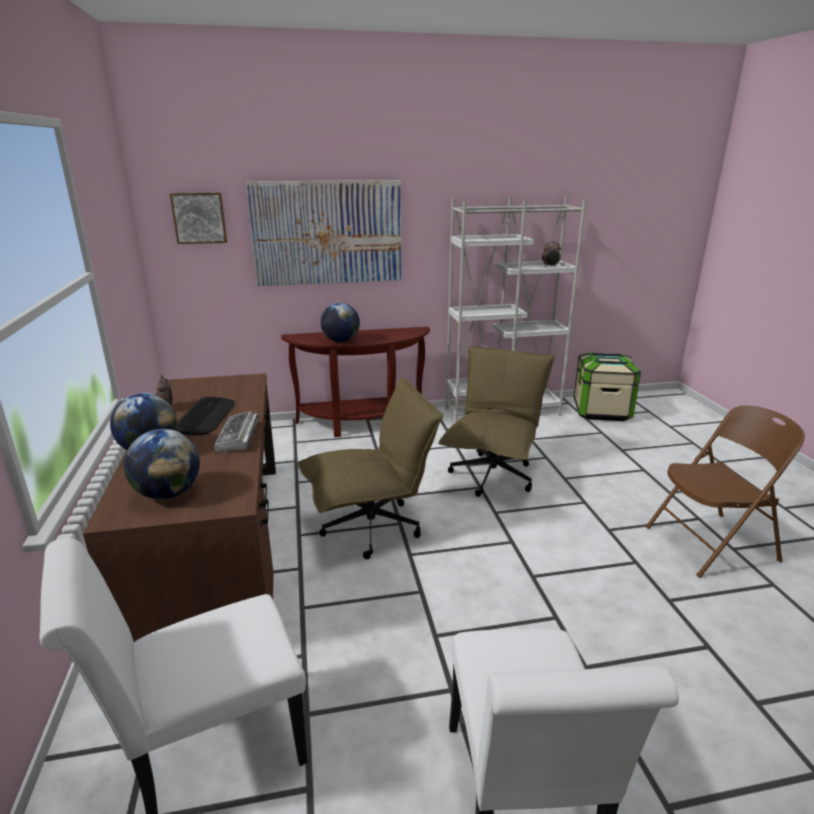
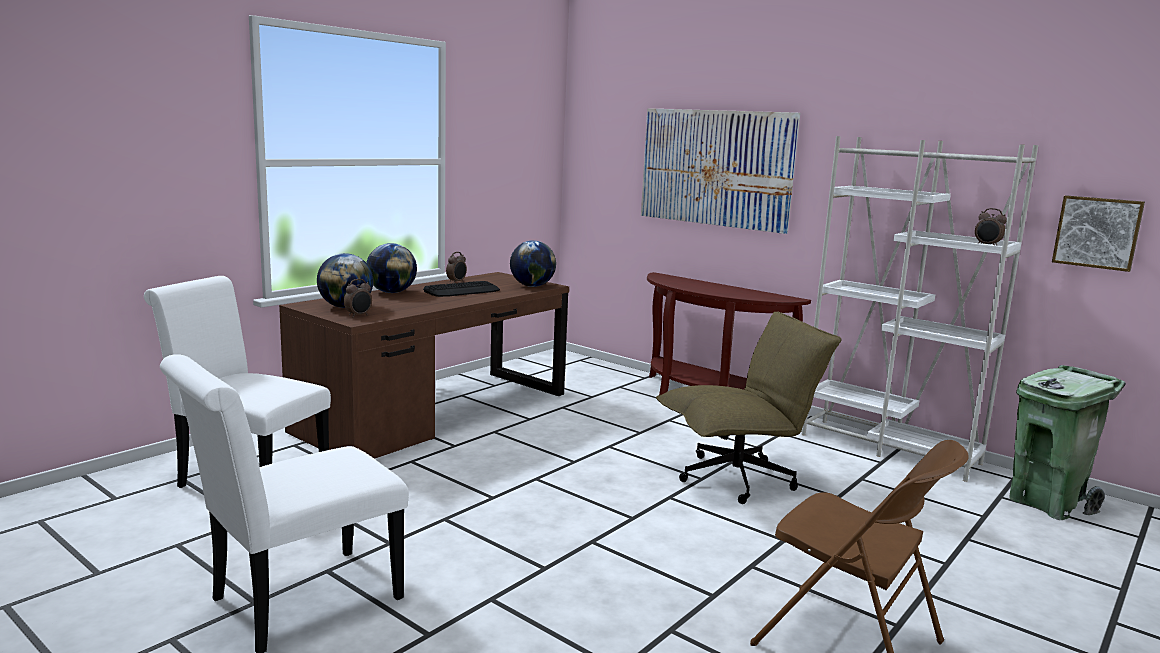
camera: 50 degrees right, 10 degrees down
picture [170,193,227,244] -> picture moved to [1052,195,1145,272]
keyboard [214,411,259,452] -> none
beige office chair [298,378,443,559] -> none
globe [320,303,360,342] -> globe moved to [510,240,556,287]
storage box [573,352,641,421] -> green trash can [1009,365,1126,520]
none -> alarm clock [344,279,372,317]

